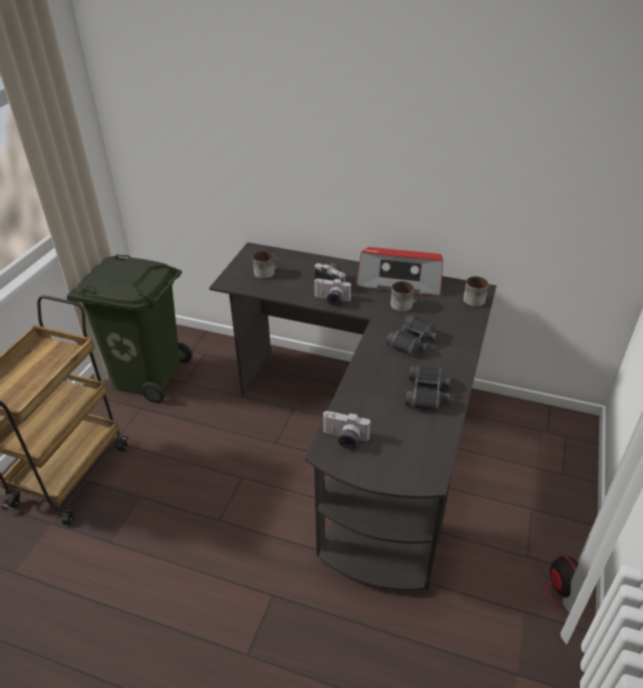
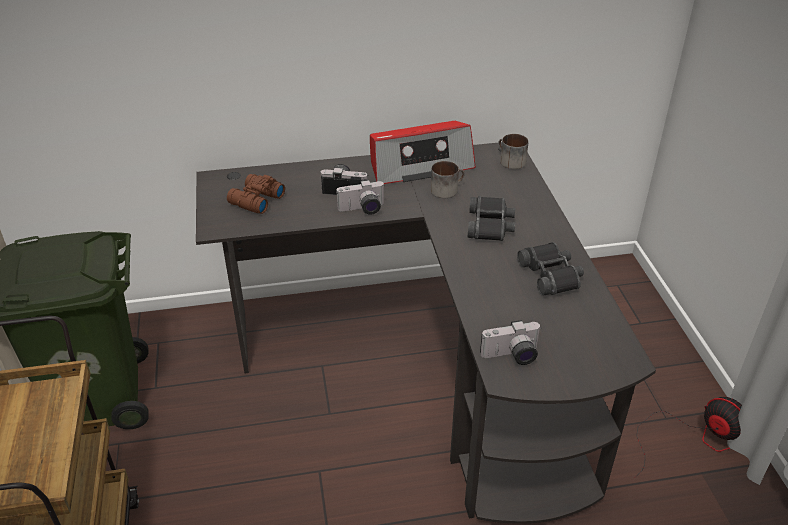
camera: 30 degrees left, 0 degrees up
mug [253,251,281,279] -> brown binoculars [227,174,285,214]

